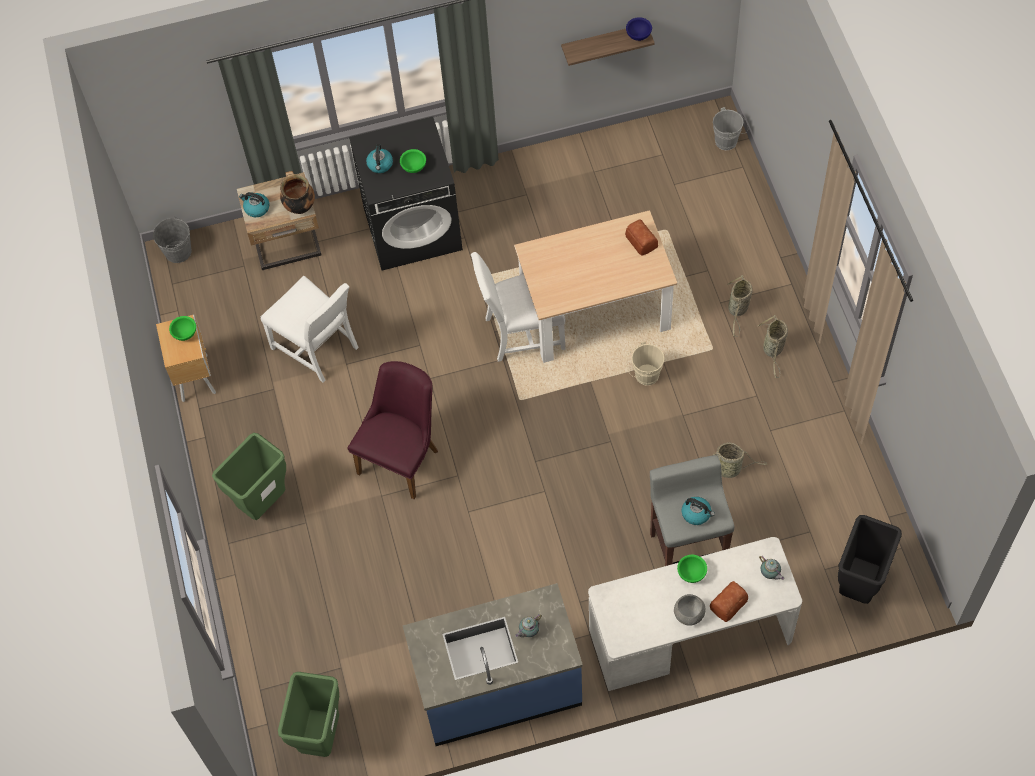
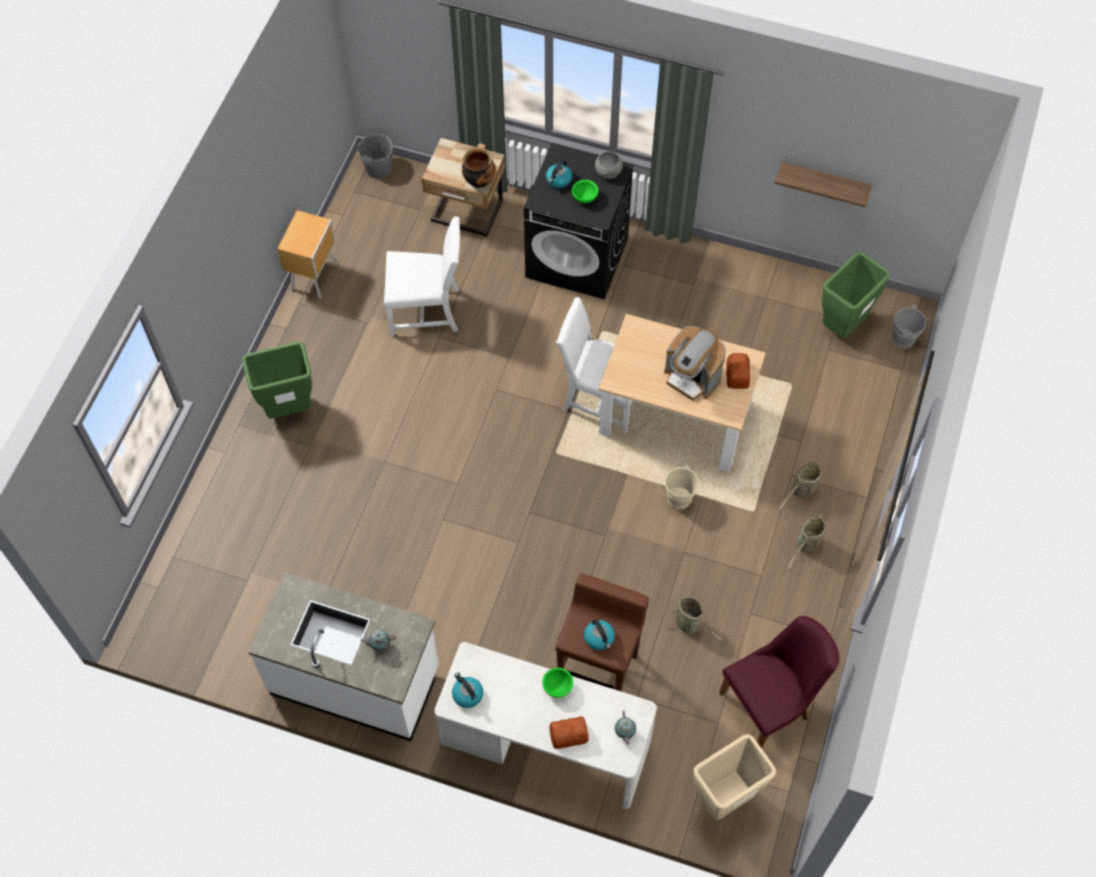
camera: 30 degrees right, 0 degrees up
green bowl [169,316,196,341] -> none
kettle [239,192,269,217] -> kettle moved to [452,672,483,708]
white chair [260,276,359,382] -> white chair turned 75 degrees counterclockwise [384,216,460,336]
green trash can [278,672,339,757] -> green trash can moved to [822,252,890,338]
purple chair [347,361,438,499] -> purple chair moved to [719,616,839,748]
blue counter [403,583,583,746] -> white counter [248,572,439,741]
blue bowl [626,17,652,41] -> none
grey stool [650,455,734,566] -> brown stool [555,574,649,692]
grey bowl [674,594,705,626] -> grey bowl moved to [595,152,623,179]
black trash can [838,515,902,604] -> beige trash can [693,734,776,820]
none -> coffee machine [664,326,726,401]

